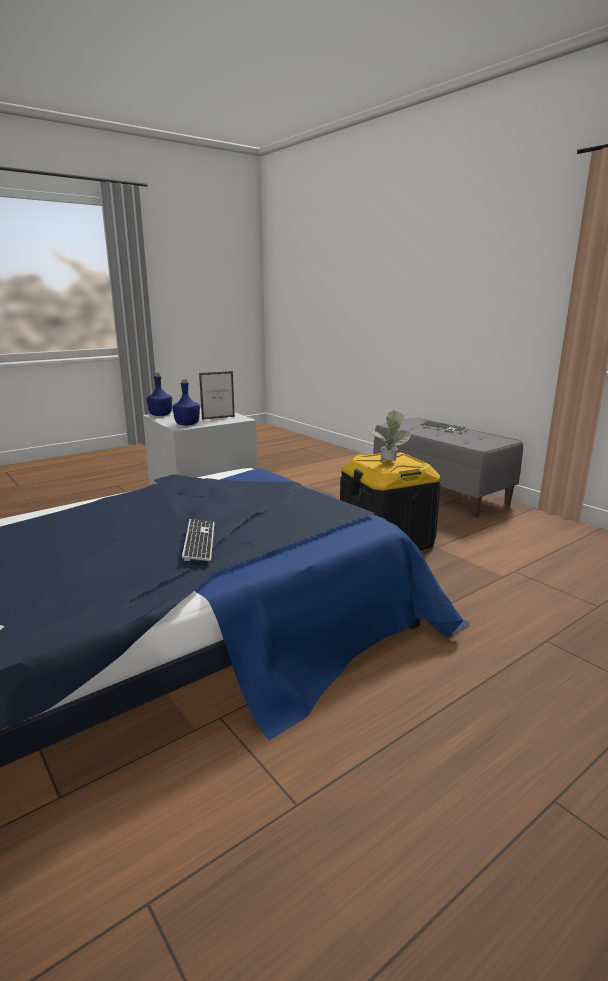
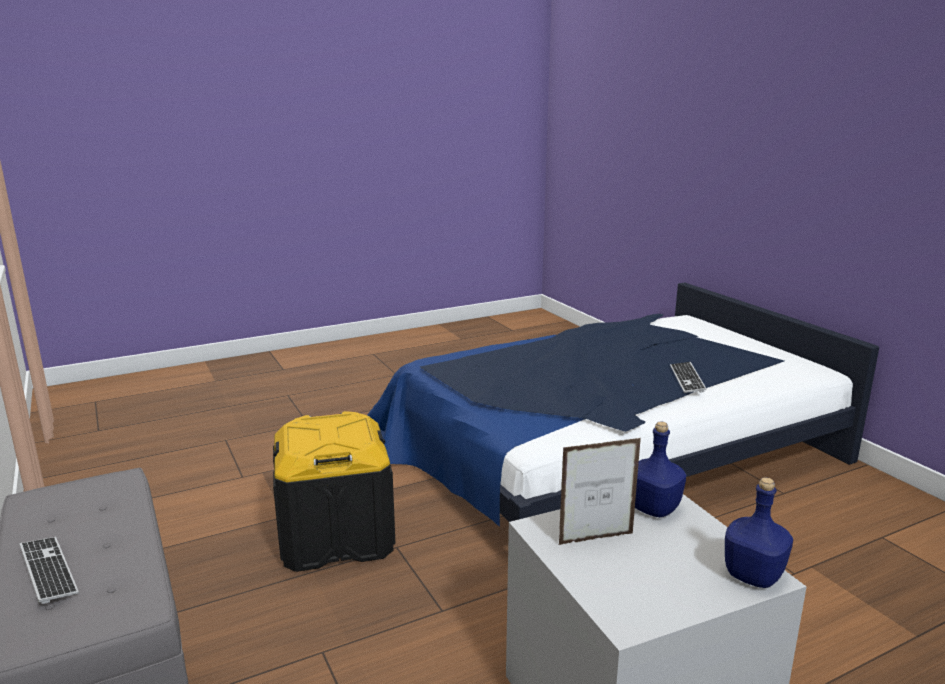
camera: 170 degrees left, 0 degrees up
keyboard [182,519,215,561] -> keyboard moved to [670,362,707,393]
potted plant [368,411,411,461] -> none

